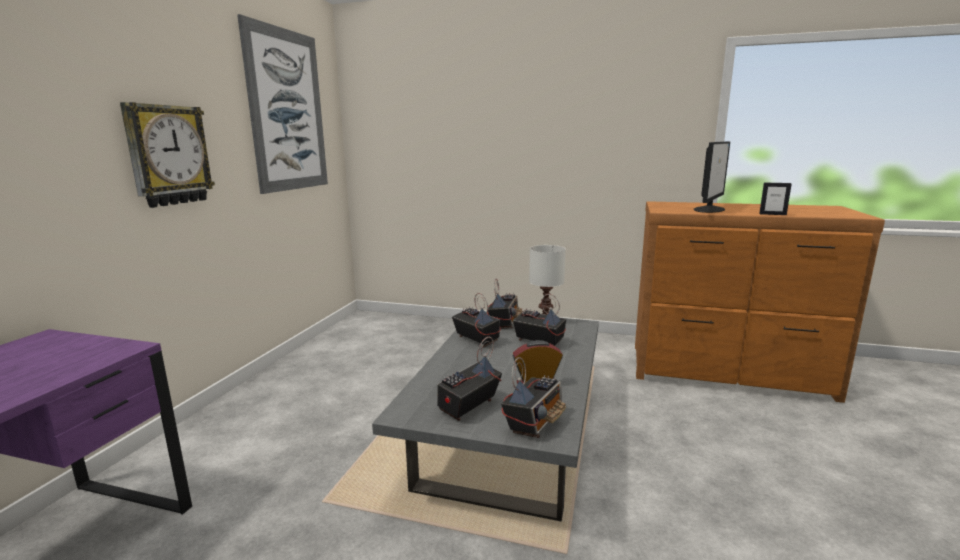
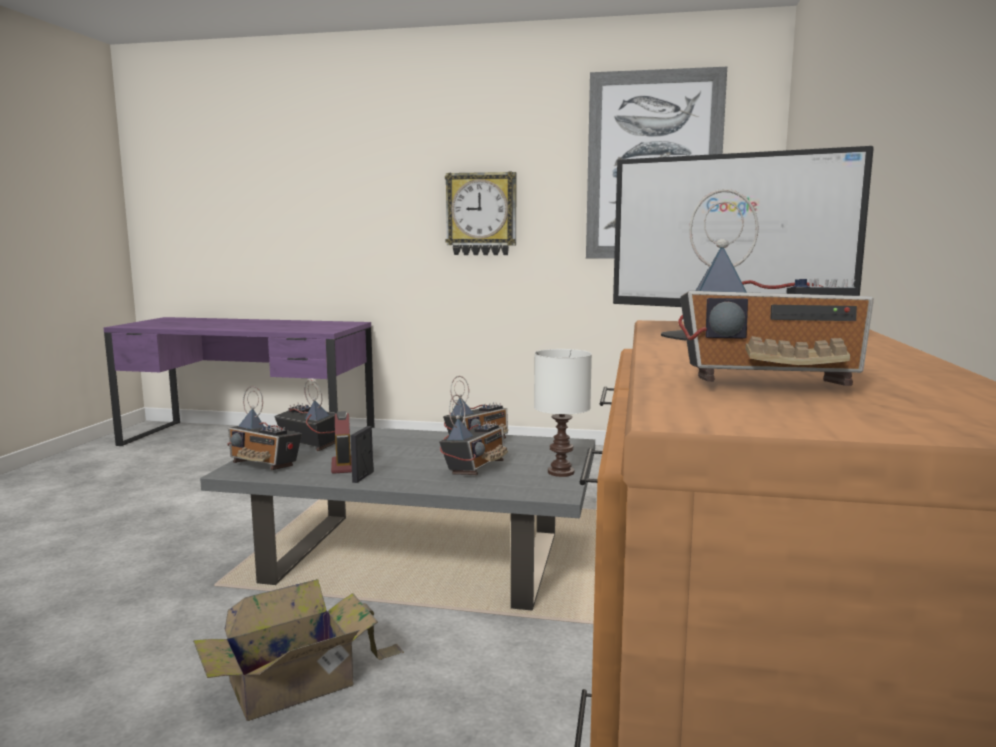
camera: 85 degrees right, 5 degrees down
radio [487,279,522,329] -> radio moved to [678,189,874,386]
picture frame [759,182,792,215] -> picture frame moved to [351,426,374,483]
none -> cardboard box [193,579,404,721]

